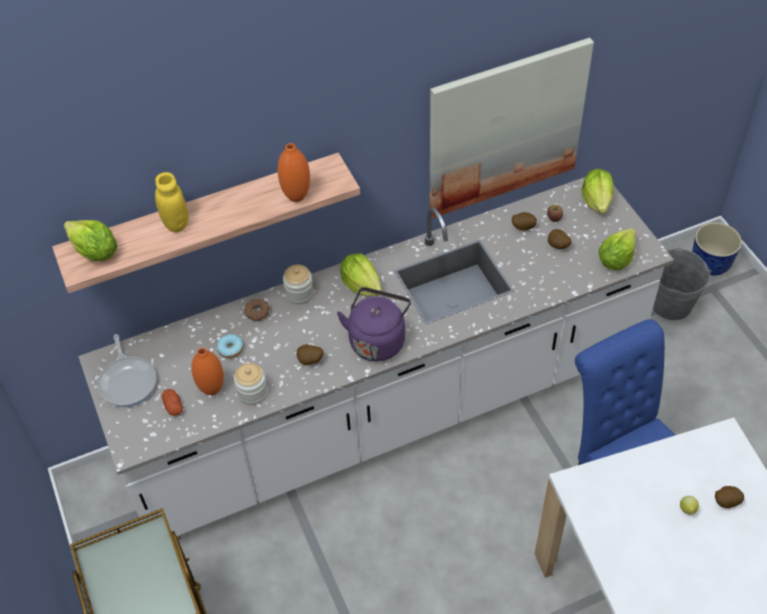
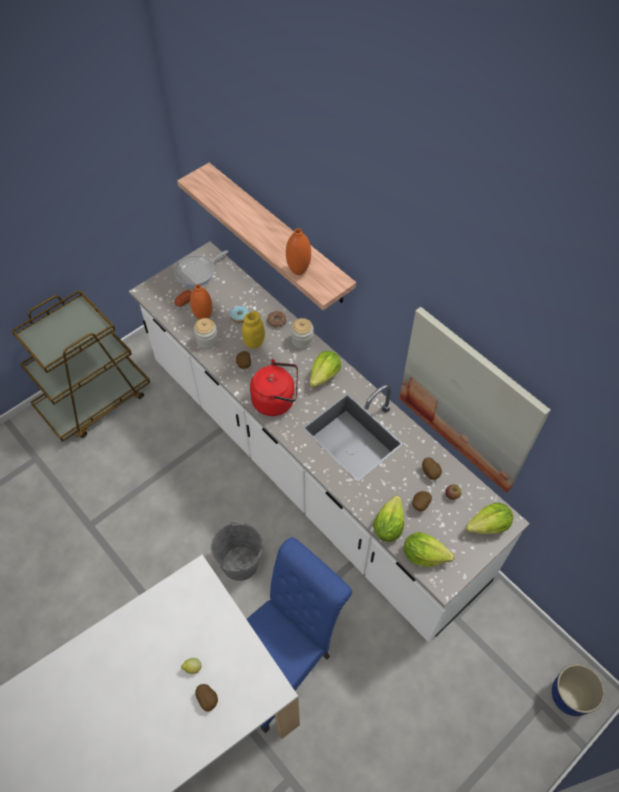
camera: 70 degrees right, 5 degrees up
lettuce [64,220,118,261] -> lettuce moved to [373,495,404,542]
yellow jar [155,172,189,232] -> yellow jar moved to [242,311,265,349]
purple kettle [337,287,411,361] -> red kettle [250,359,298,416]
grey bucket [653,248,711,320] -> grey bucket moved to [211,521,263,581]

